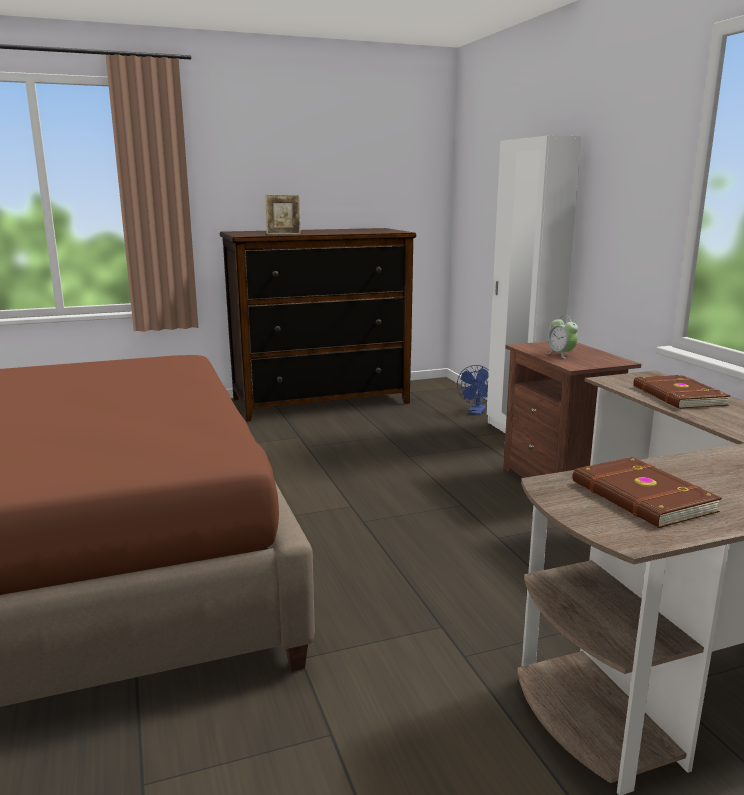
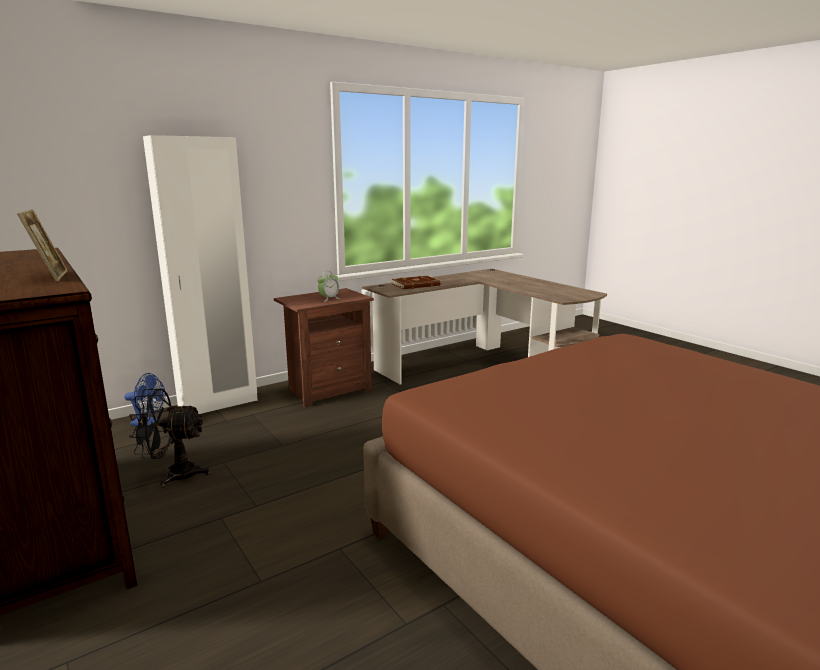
camera: 105 degrees left, 0 degrees up
brown book [573,457,722,528] -> none
none -> black fan [129,388,210,488]

